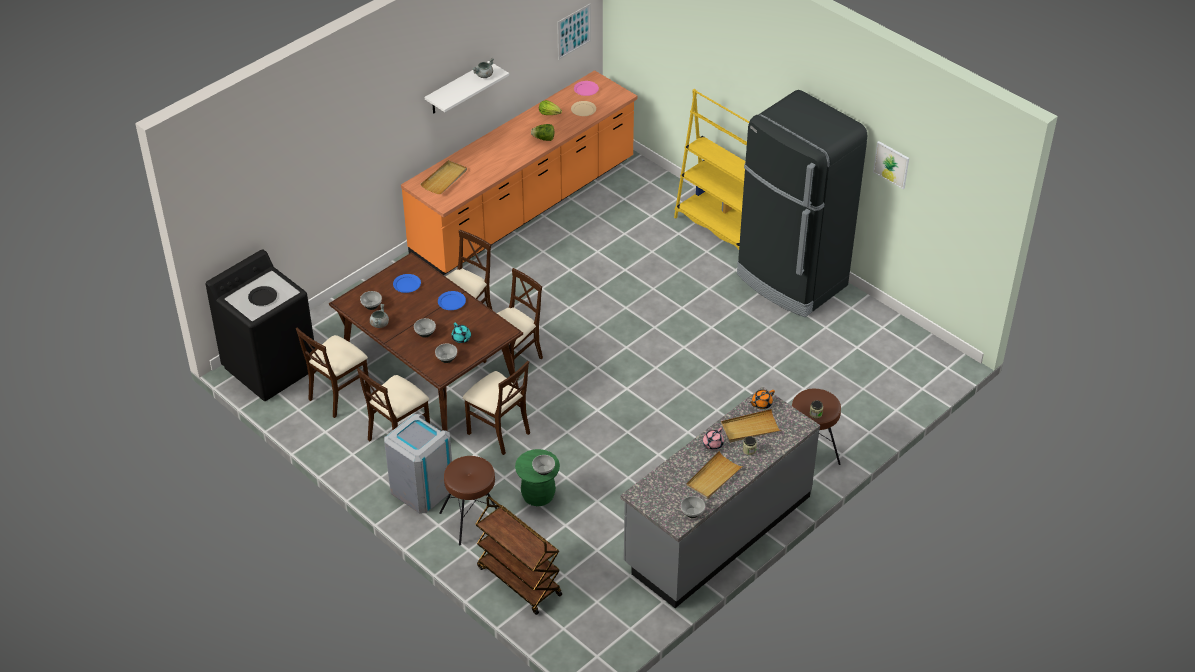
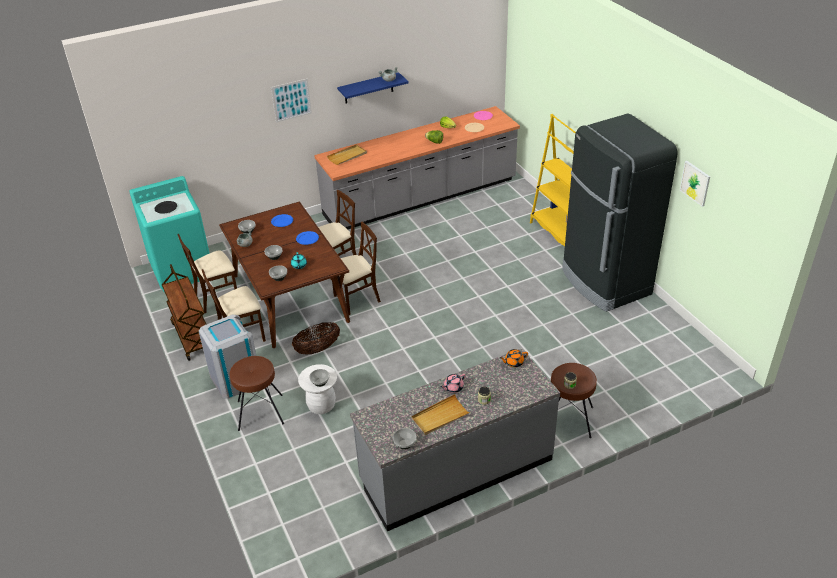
camera: 20 degrees right, 5 degrees down
black washing machine [206,250,315,401] -> turquoise washing machine [129,176,210,292]
orange counter [401,70,637,275] -> grey counter [314,106,520,229]
white shelf [425,61,509,113] -> blue shelf [337,72,409,104]
beige chair [463,361,530,455] -> basket [292,322,340,355]
brown cart [476,496,562,615] -> brown cart moved to [162,264,207,361]
green stool [515,449,560,506] -> white stool [298,364,337,414]
picture [557,4,591,60] -> picture moved to [271,79,312,122]
beige tray [721,409,781,442] -> none

